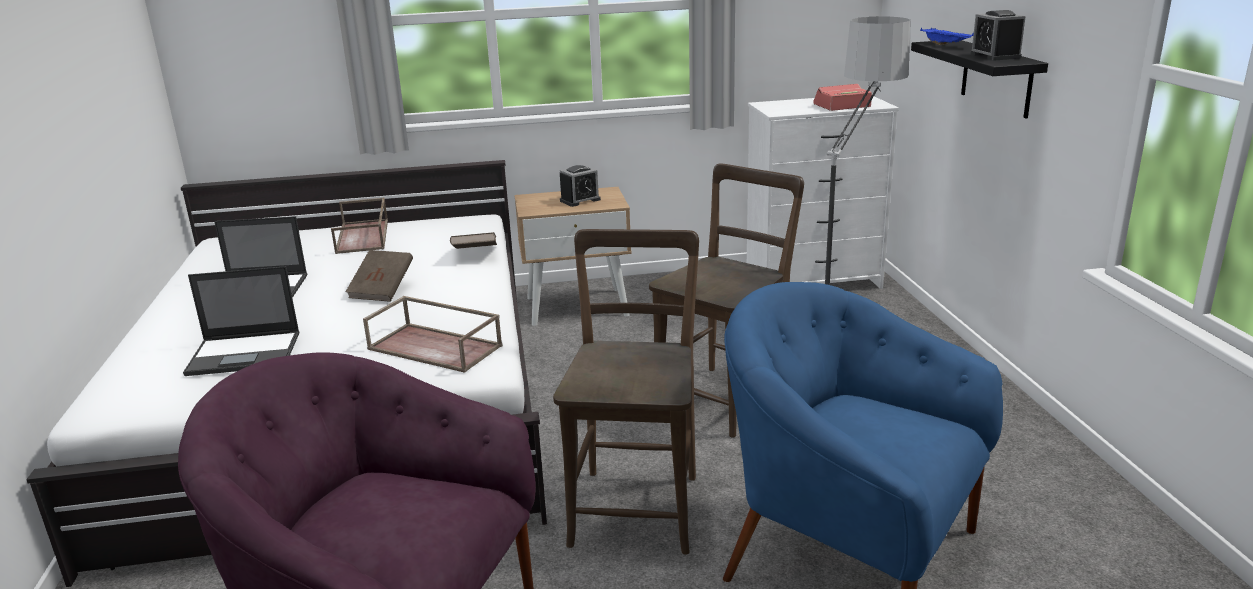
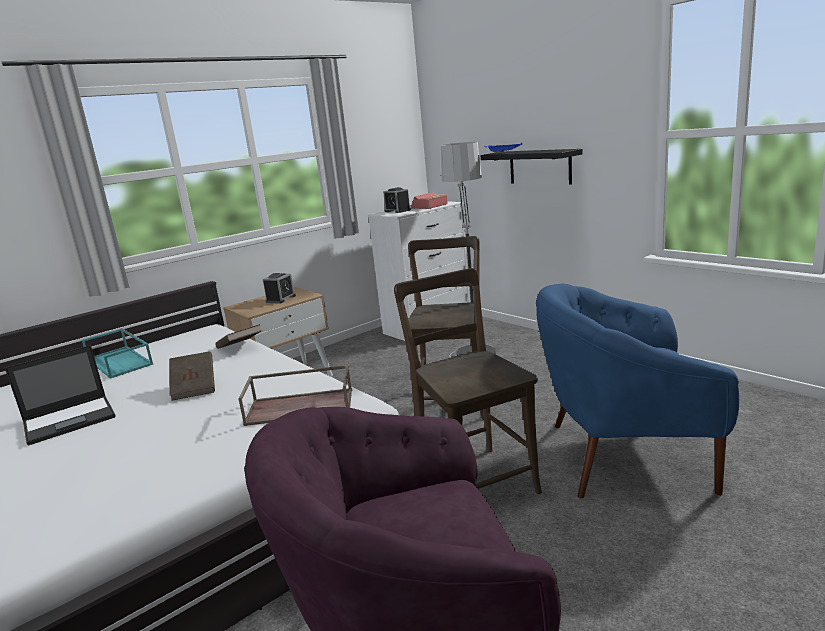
camera: 30 degrees left, 5 degrees down
laptop [183,266,299,376] -> none
brown tray [331,197,388,254] -> turquoise tray [82,328,153,379]
alarm clock [970,10,1026,60] -> alarm clock moved to [383,187,411,213]

